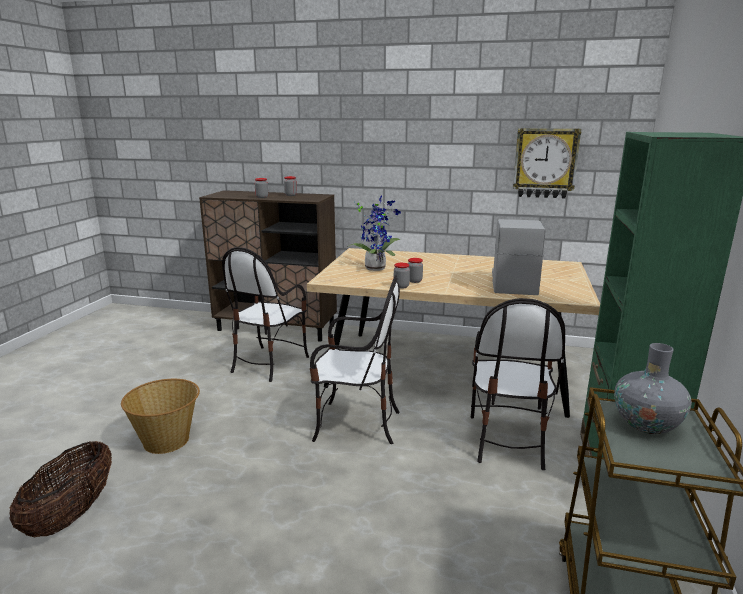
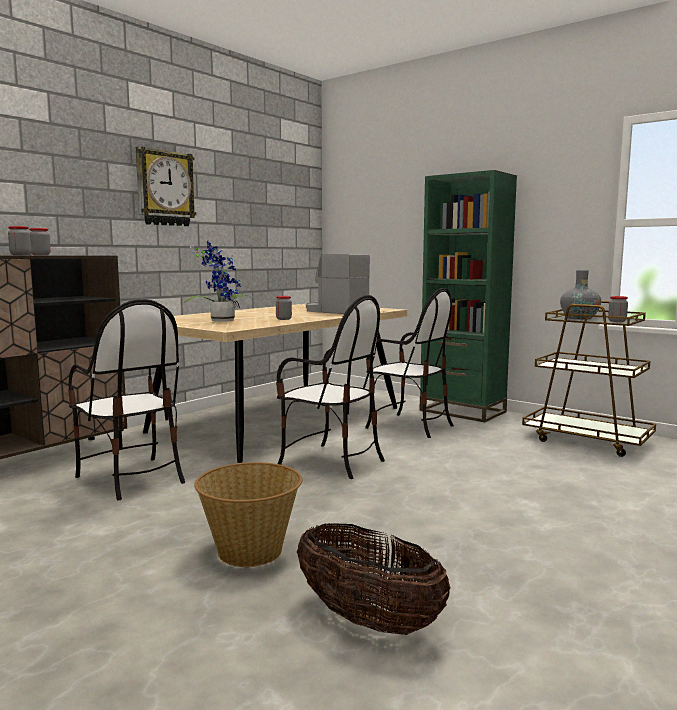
camera: 65 degrees left, 10 degrees down
chair [310,275,400,444] -> chair turned 90 degrees clockwise [276,295,385,479]
jar [394,263,410,289] -> jar moved to [608,296,628,322]
wall clock [513,128,581,198] -> wall clock moved to [136,146,197,226]

